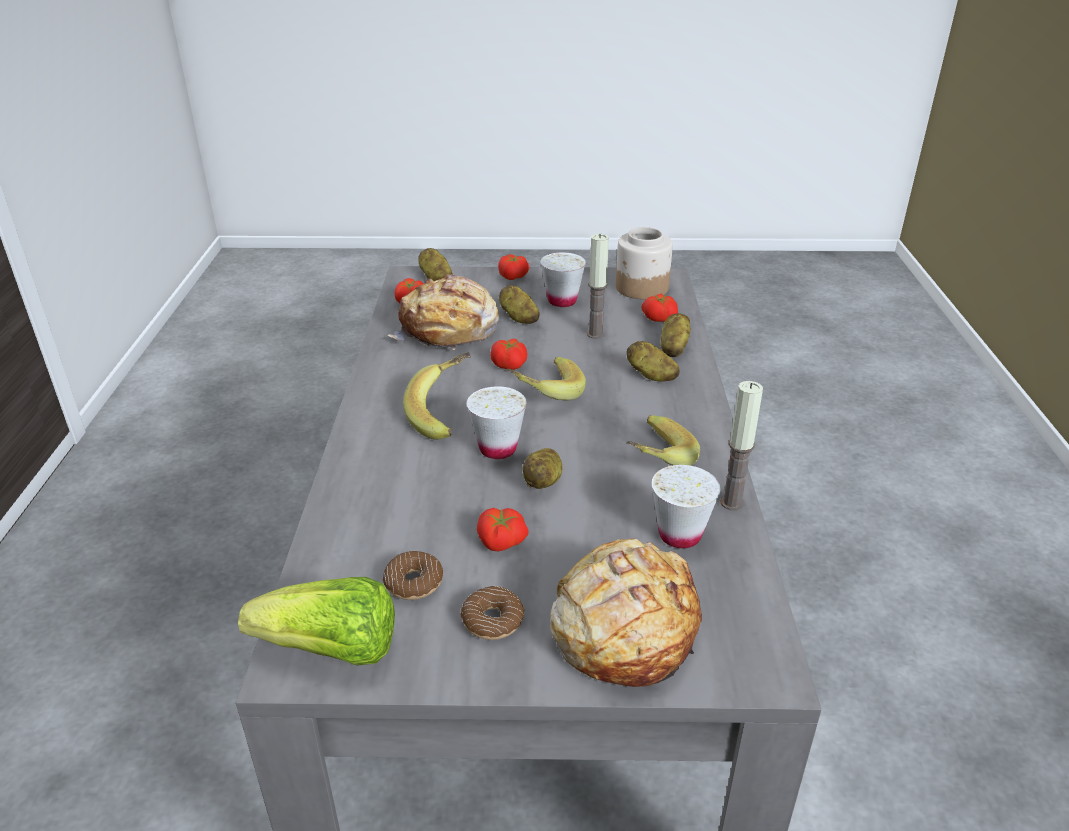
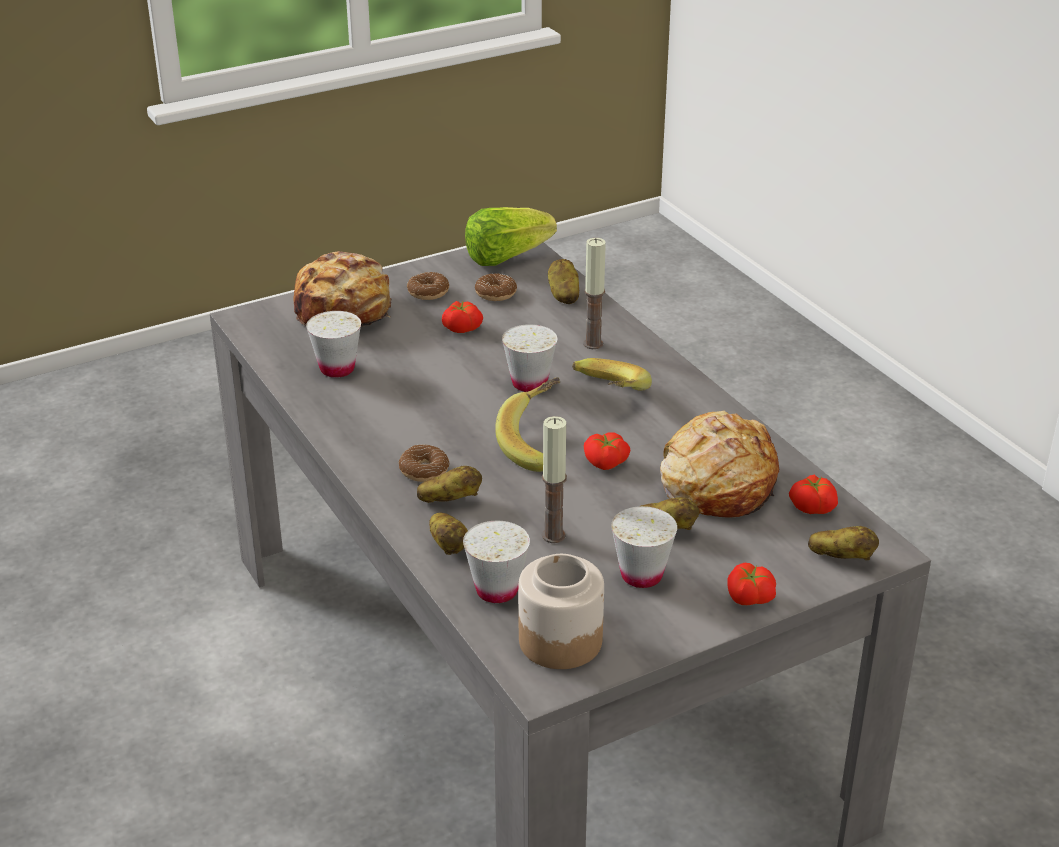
camera: 150 degrees right, 0 degrees up
potato [523,448,562,489] -> potato moved to [548,259,579,304]
banana [626,415,700,466] -> none
tomato [642,294,678,322] -> white cup [463,521,530,603]
candle [720,381,763,511] -> candle moved to [583,238,606,349]
none -> donut [399,444,449,482]

